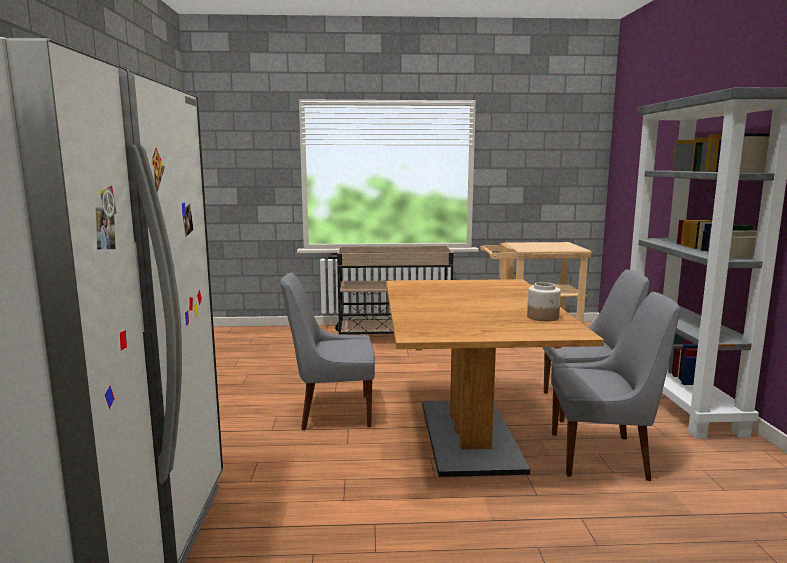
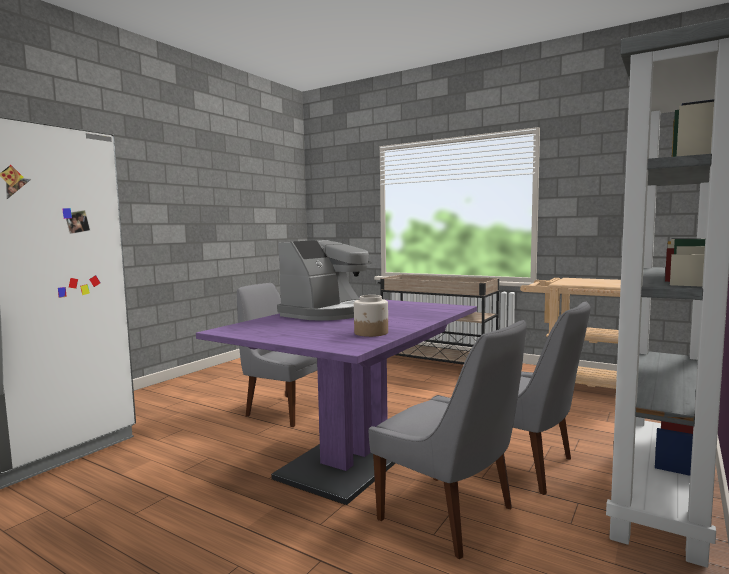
camera: 35 degrees right, 5 degrees down
brown dining table [386,279,604,477] -> purple dining table [196,300,477,505]
none -> coffee machine [277,240,371,321]

